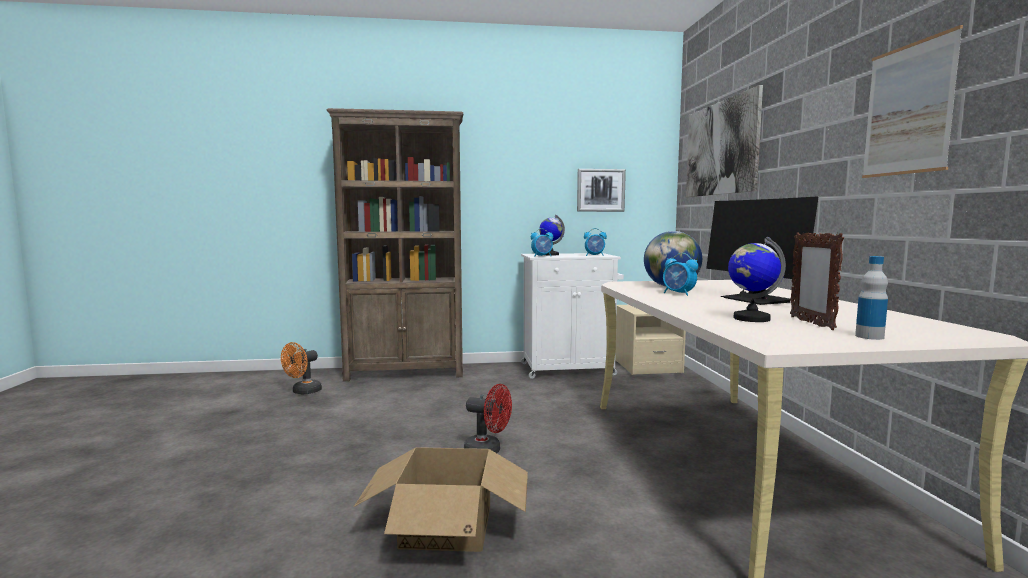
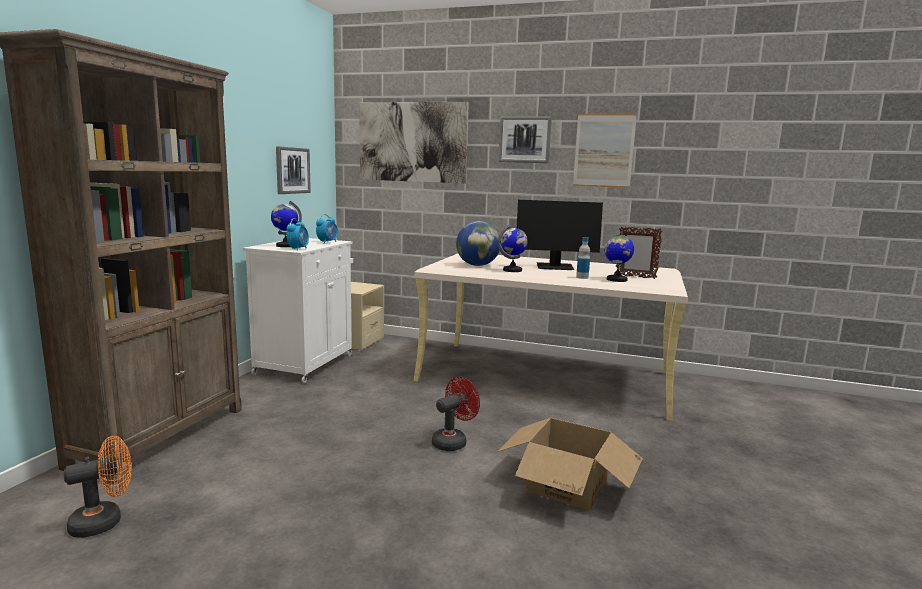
camera: 65 degrees left, 5 degrees up
orange fan [281,342,322,394] -> orange fan turned 90 degrees counterclockwise [64,436,132,538]
alarm clock [663,253,698,296] -> globe [498,225,528,272]
bottle [855,256,888,340] -> bottle moved to [576,237,590,279]
none -> picture [498,116,552,163]

